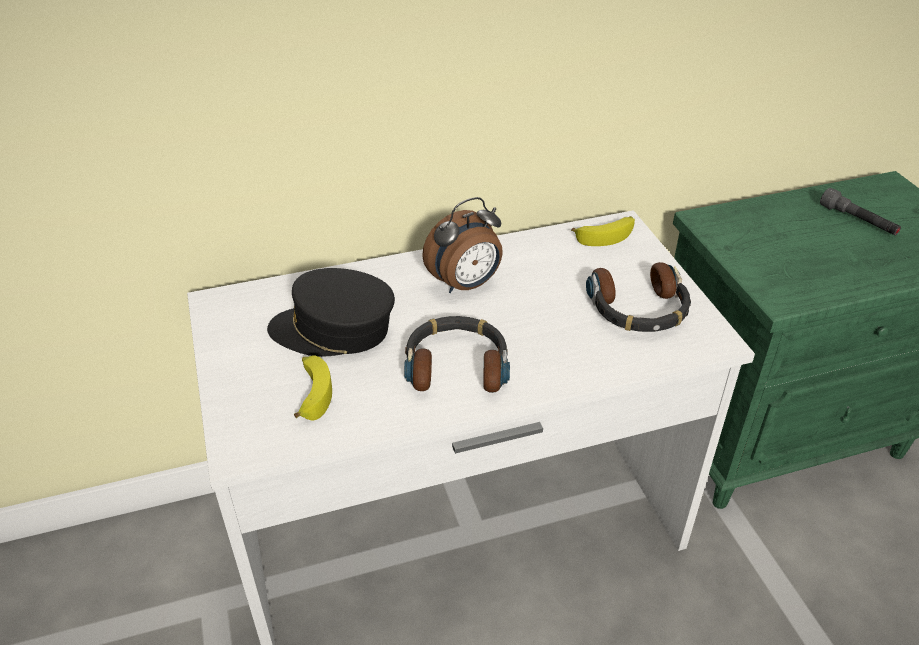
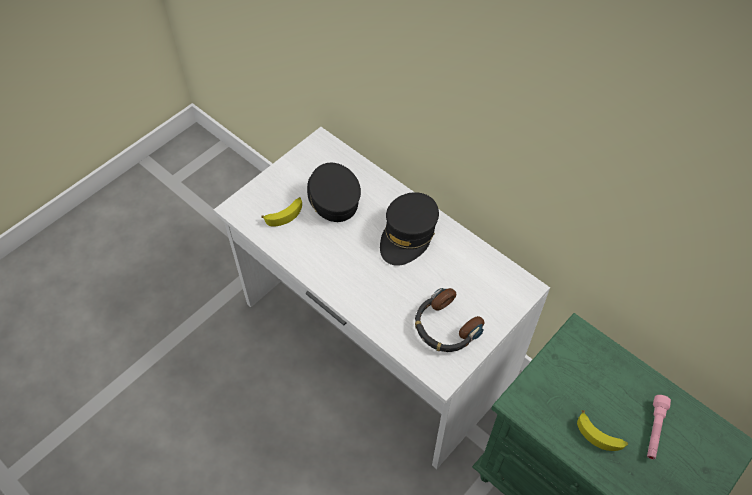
camera: 60 degrees right, 15 degrees up
headphones [404,316,510,393] -> none
alarm clock [422,197,503,293] -> black cap [380,192,439,266]
banana [571,216,635,246] -> banana moved to [577,410,628,451]
grey flashlight [820,188,901,235] -> pink flashlight [647,395,671,459]

